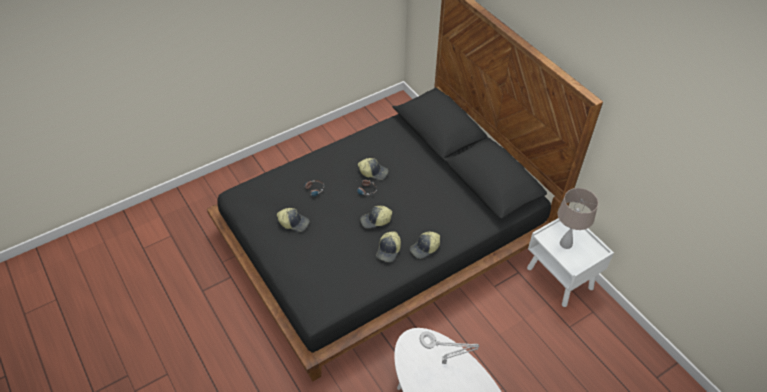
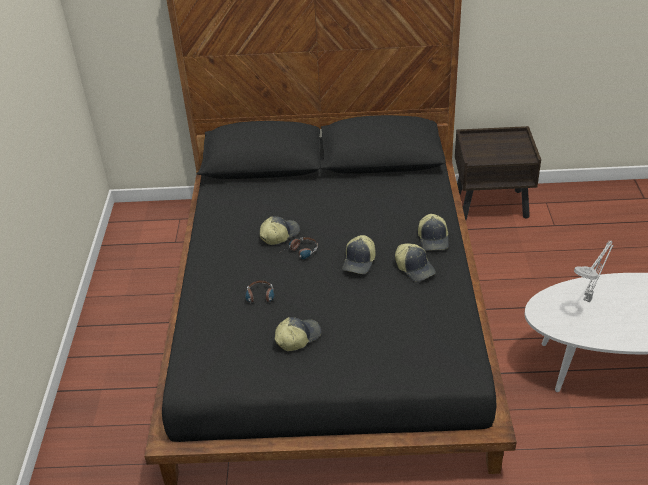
camera: 55 degrees left, 10 degrees down
white nightstand [527,218,614,307] -> brown nightstand [455,126,541,220]
beige table lamp [557,188,598,249] -> none

